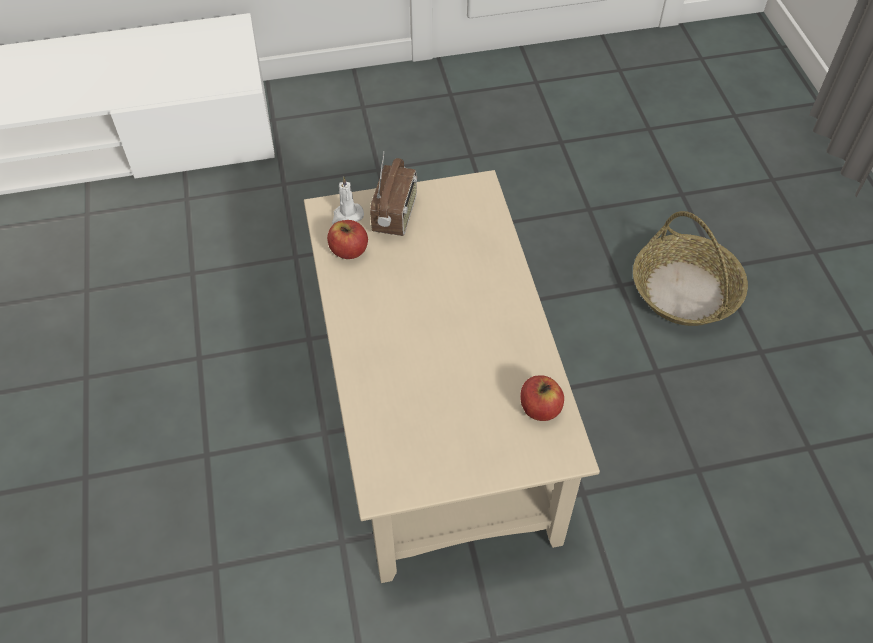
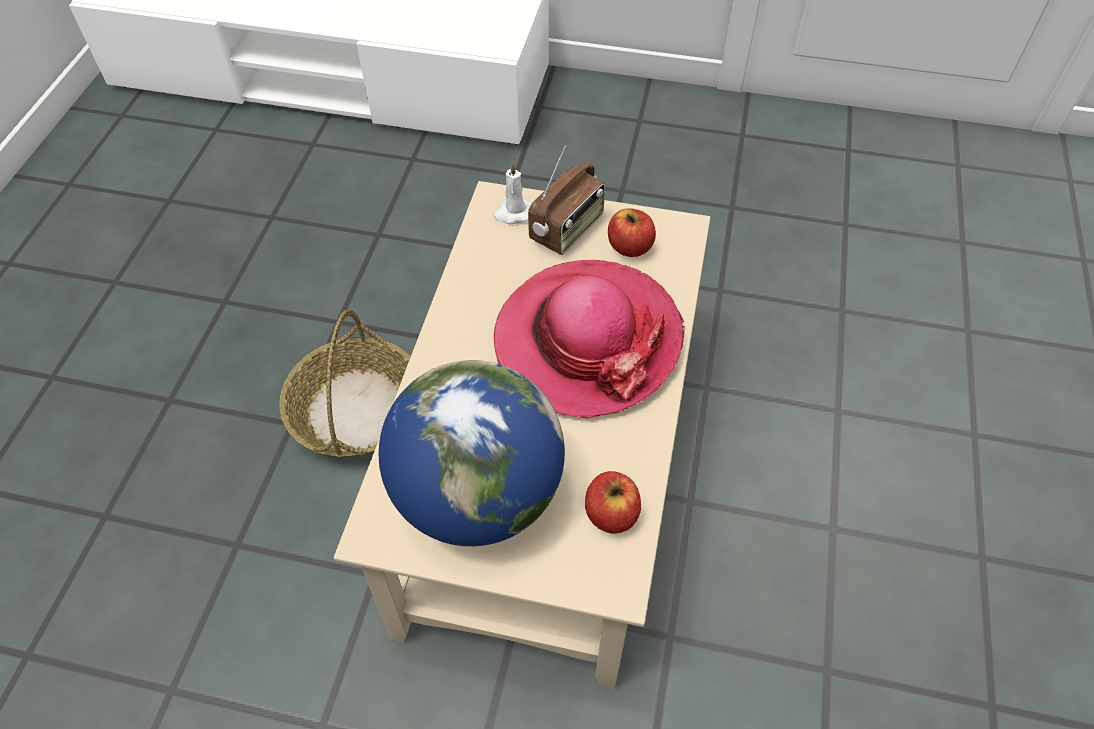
camera: 25 degrees right, 0 degrees up
apple [327,220,368,259] -> apple moved to [608,208,656,257]
basket [633,211,748,326] -> basket moved to [279,310,411,457]
none -> globe [379,360,565,546]
none -> hat [494,260,685,419]

